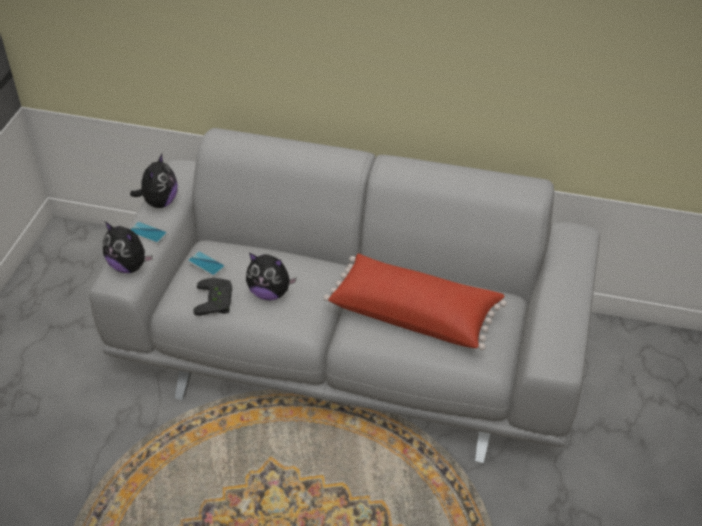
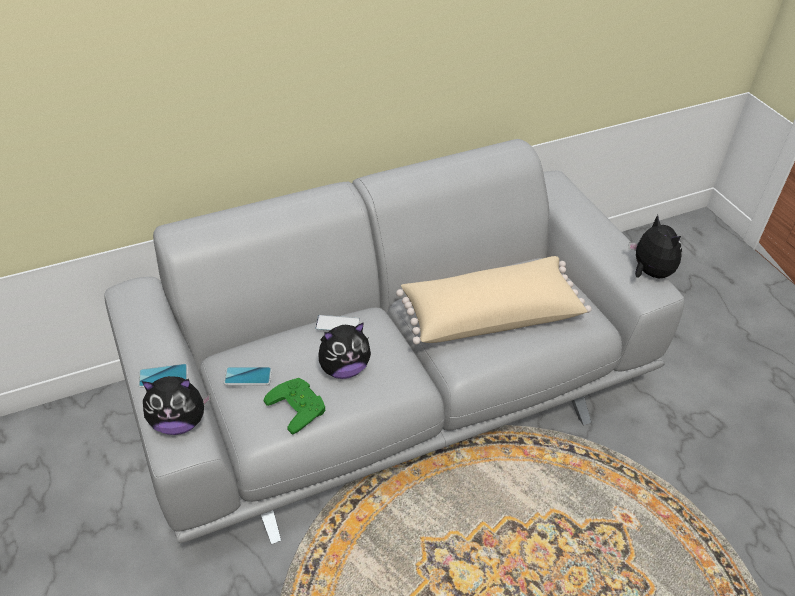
camera: 40 degrees left, 0 degrees up
plush toy [130,154,178,208] -> plush toy moved to [628,215,682,278]
black game controller [193,278,232,316] -> green game controller [264,378,326,434]
red pillow [323,254,507,350] -> beige pillow [396,256,592,345]
none -> phone [315,315,360,331]

